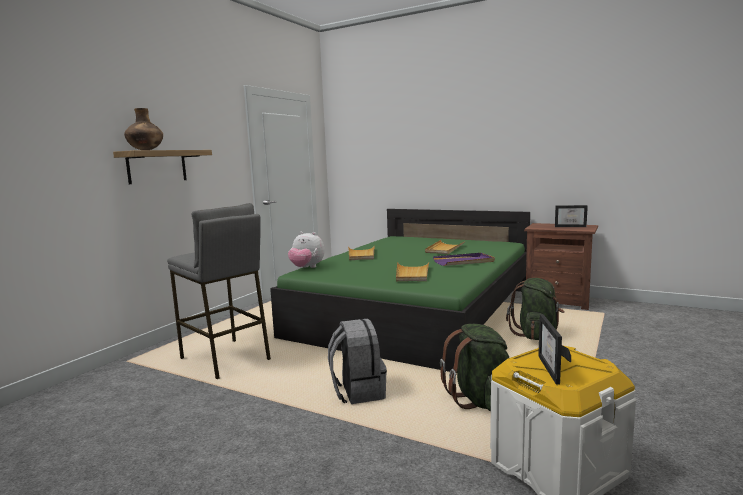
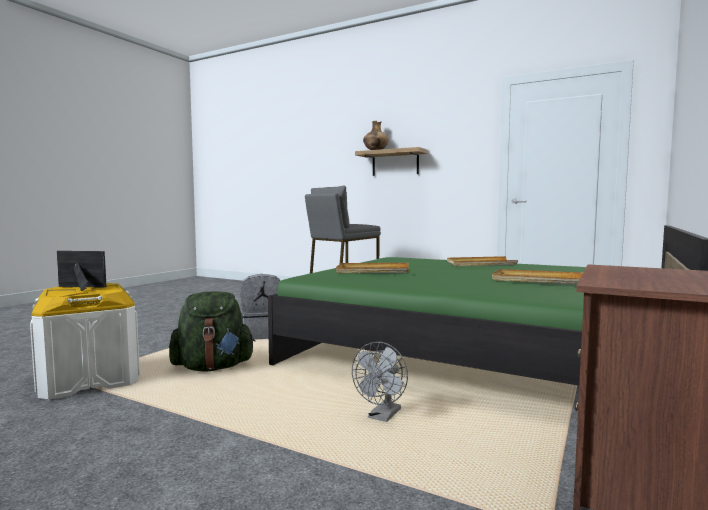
camera: 90 degrees right, 5 degrees down
plush toy [288,232,325,268] -> none
purple tray [433,253,495,266] -> none
green backpack [506,278,565,340] -> grey fan [352,342,408,422]
picture frame [555,205,588,227] -> none

